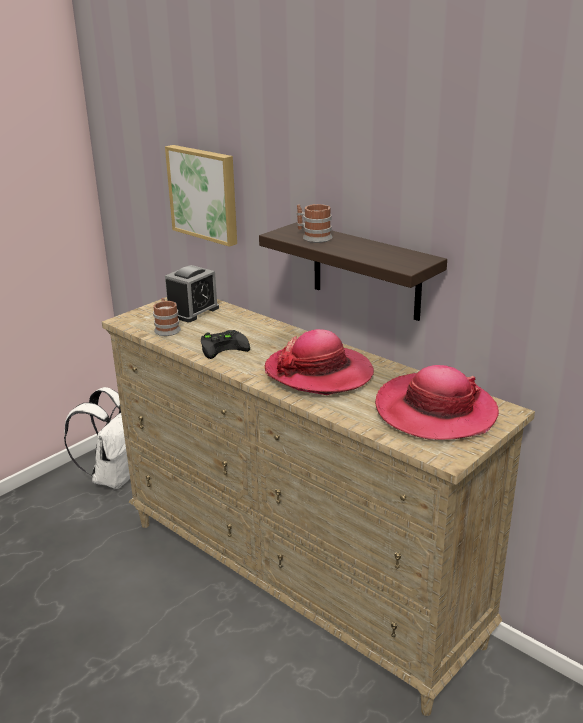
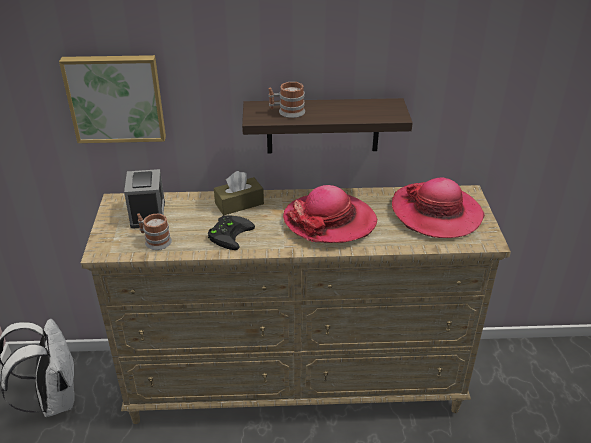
camera: 45 degrees left, 10 degrees up
none -> brown tissue box [214,171,264,215]

